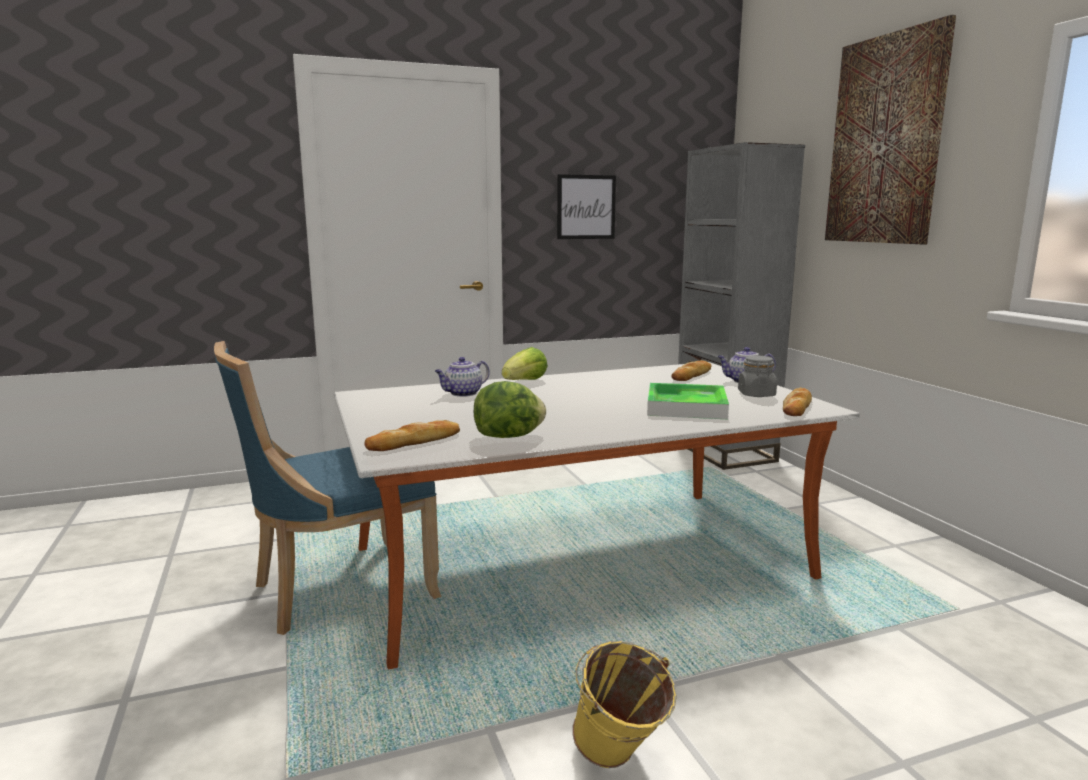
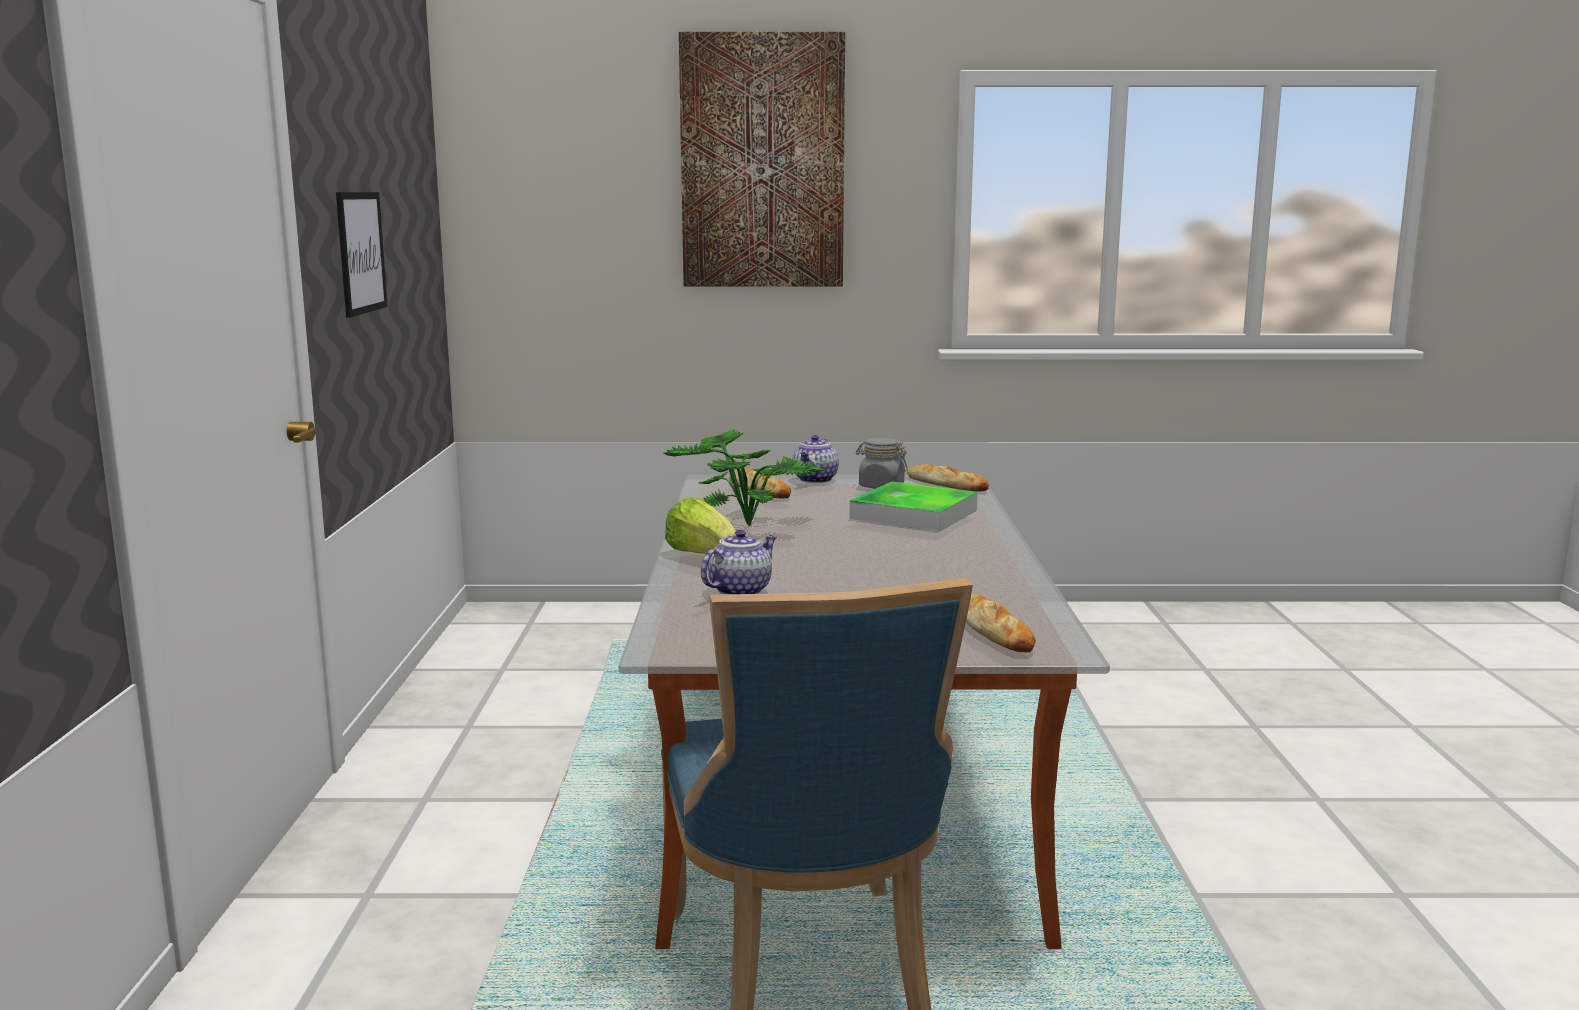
camera: 70 degrees left, 0 degrees up
teapot [435,357,490,397] -> teapot turned 120 degrees counterclockwise [701,530,777,594]
lettuce [474,381,546,438] -> none
yellow bucket [572,641,677,768] -> none
grey bookcase [678,142,805,470] -> none
none -> potted plant [664,429,825,526]

